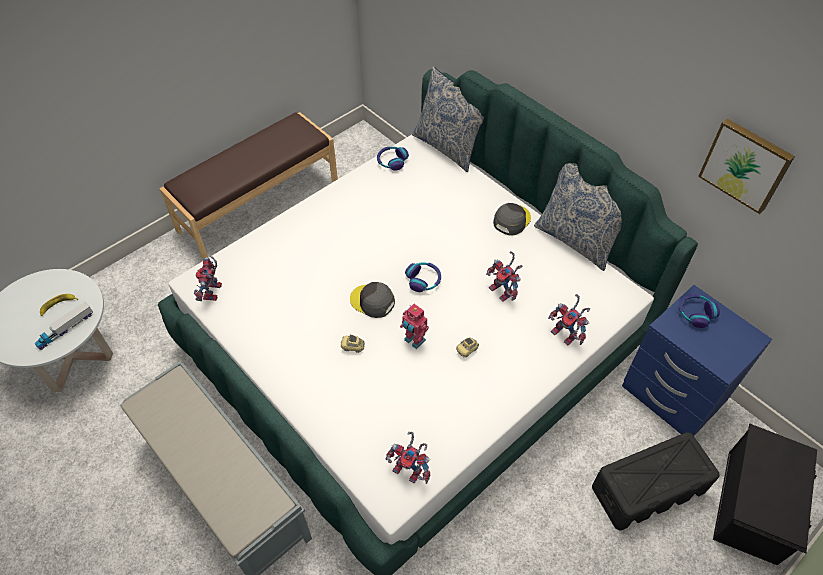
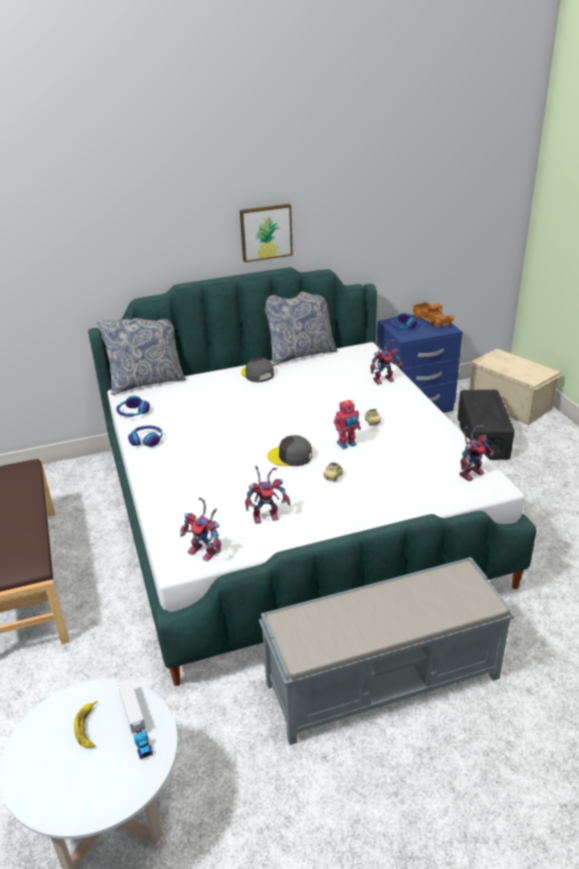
camera: 65 degrees left, 20 degrees down
grey cap [350,282,395,318] -> grey cap turned 45 degrees clockwise [267,435,312,466]
headphones [405,262,441,292] -> headphones moved to [128,426,162,447]
toy robot [486,251,523,302] -> toy robot moved to [245,466,290,524]
picture [698,118,795,214] -> picture moved to [240,204,293,262]
black storage box [713,424,817,565] -> beige storage box [470,349,562,425]
none -> toy truck [413,302,454,328]

